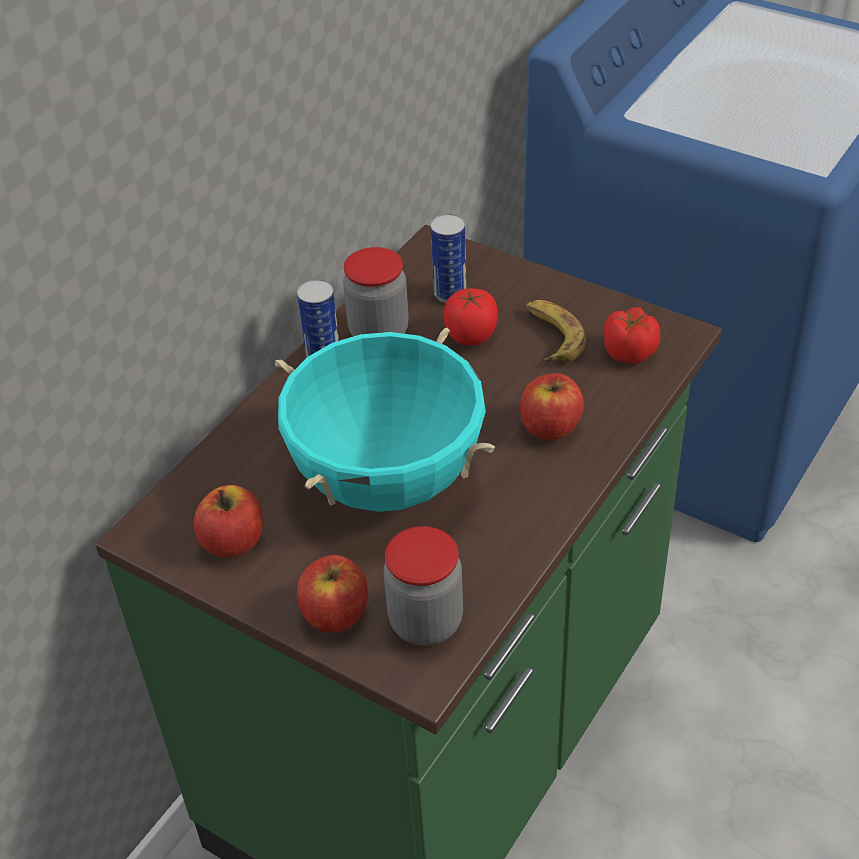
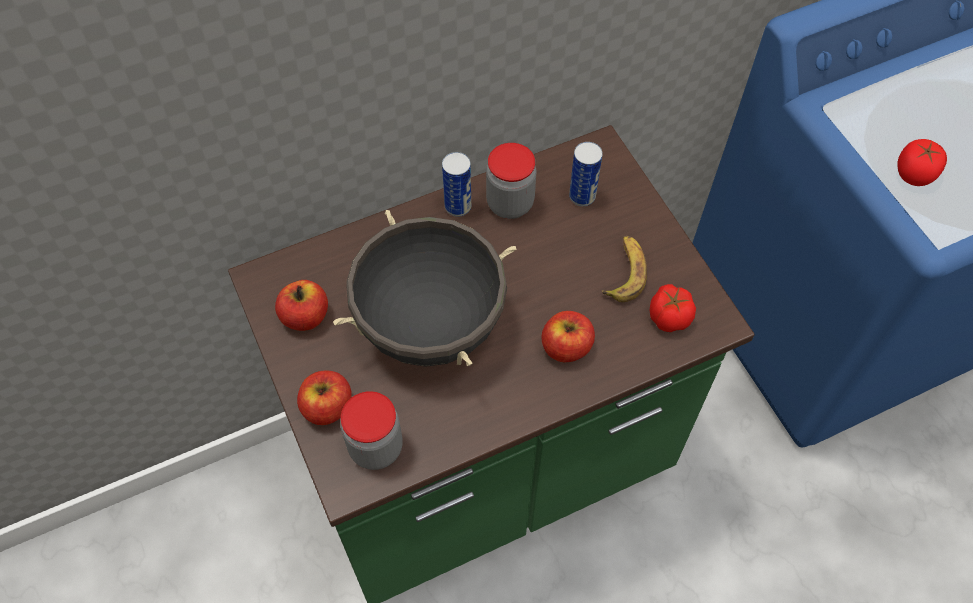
camera: 30 degrees right, 15 degrees up
turquoise cooking pot [275,328,495,512] -> black cooking pot [333,210,517,367]
tomato [444,288,498,345] -> tomato moved to [897,139,947,186]

